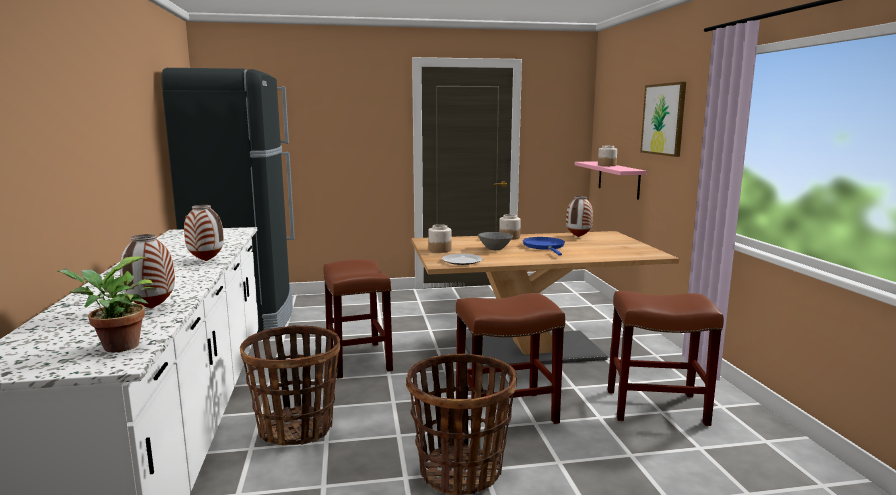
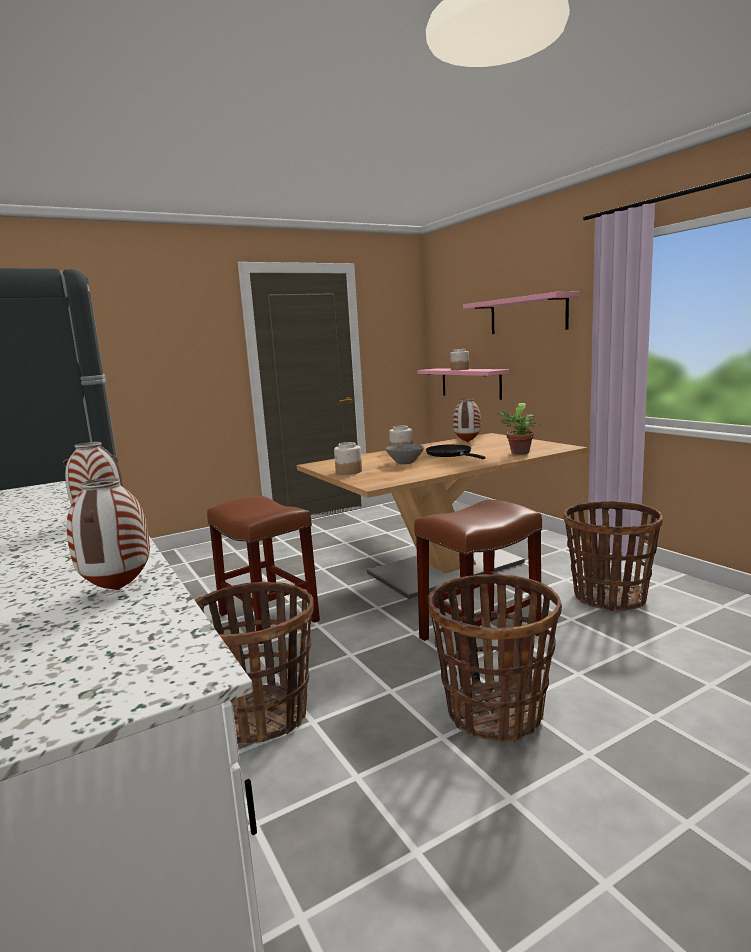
camera: 20 degrees left, 0 degrees up
potted plant [57,256,157,352] -> potted plant moved to [497,403,540,455]
plate [442,254,483,265] -> none
blue frying pan [523,237,565,255] -> black frying pan [426,444,485,459]
brown stool [608,291,724,426] -> basket [564,501,663,611]
picture [640,82,686,157] -> pink shelf [463,291,579,334]

